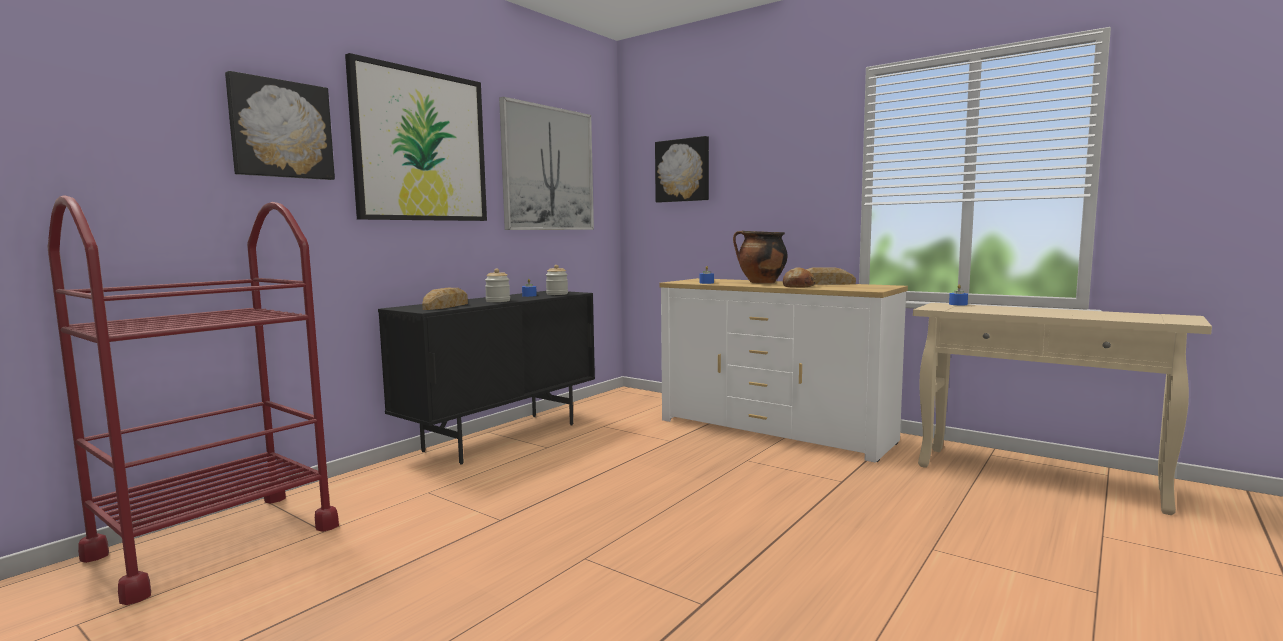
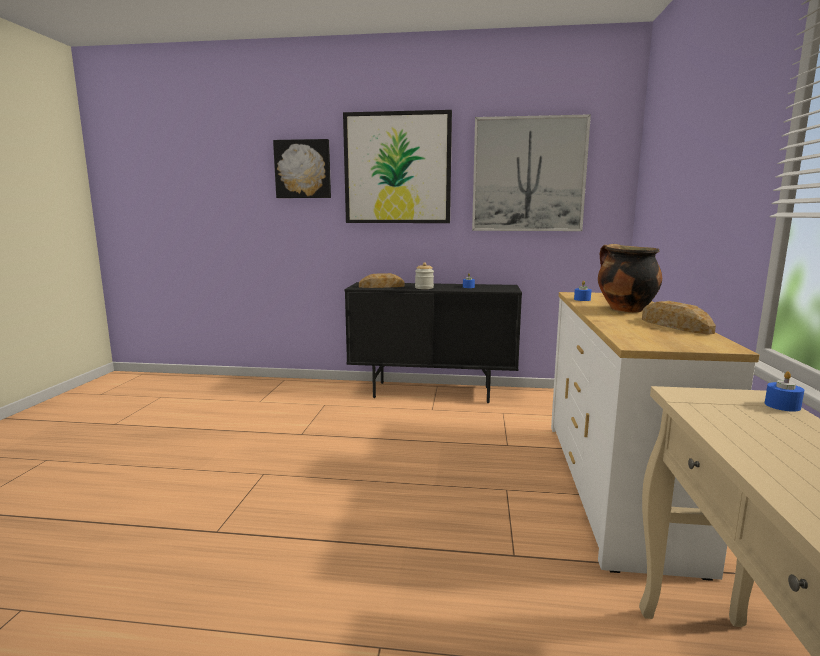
camera: 60 degrees right, 5 degrees up
red cart [47,195,339,605] -> none
jar [546,265,568,295] -> none
picture [655,136,709,203] -> none
bread [783,268,816,287] -> none

